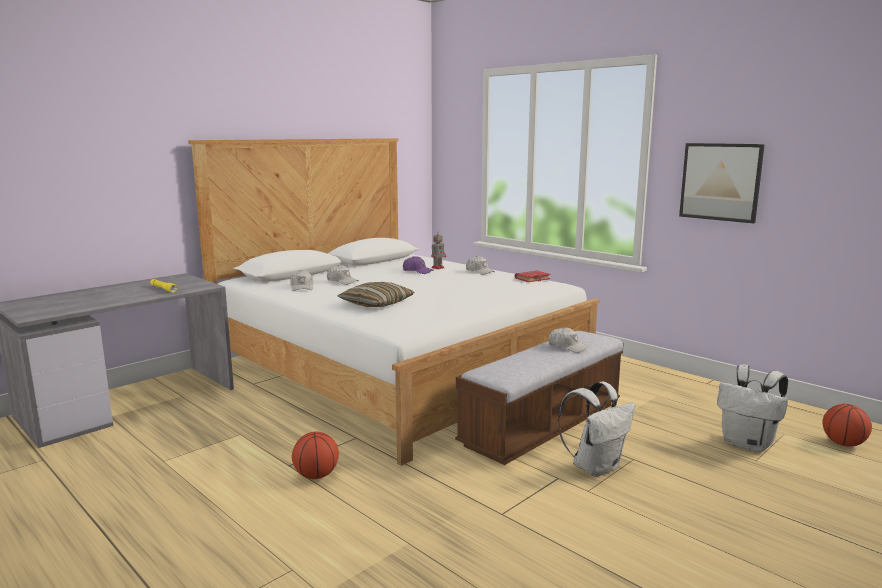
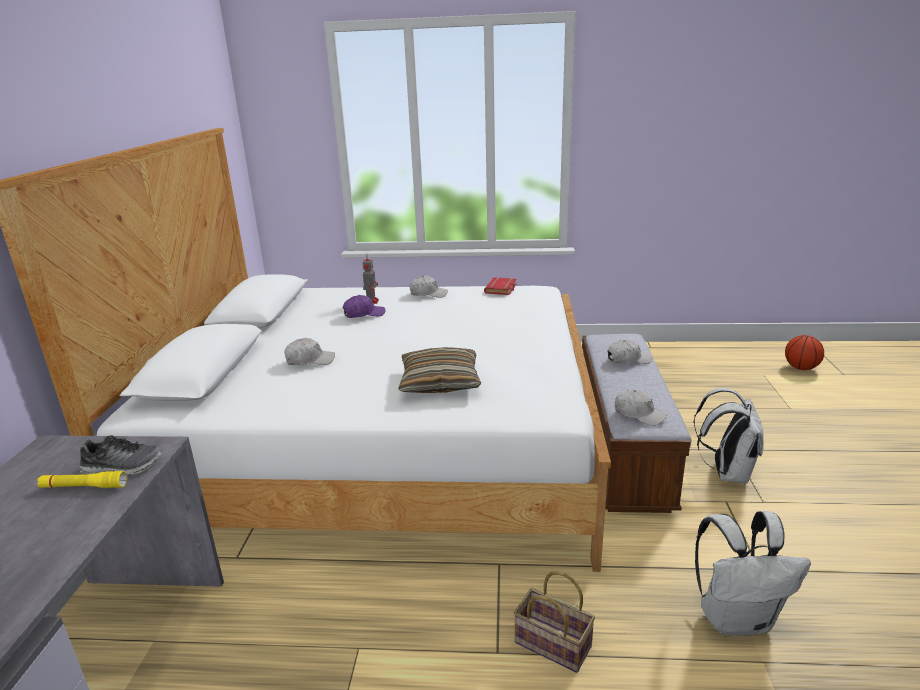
camera: 40 degrees left, 10 degrees up
white cap [290,270,314,291] -> white cap moved to [615,389,667,426]
basketball [292,432,339,479] -> basket [514,571,595,673]
picture [679,143,765,223] -> none
white backpack [717,365,788,452] -> white backpack moved to [695,511,811,636]
none -> shoe [80,435,162,475]

